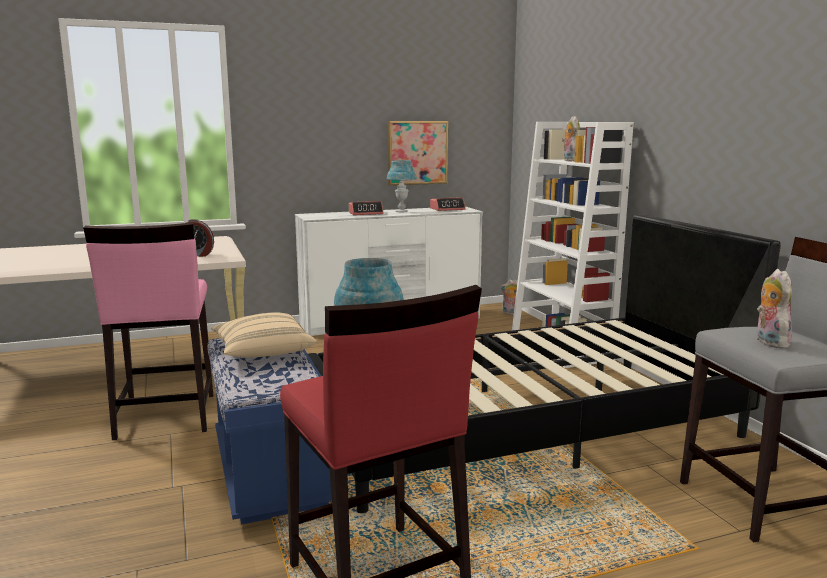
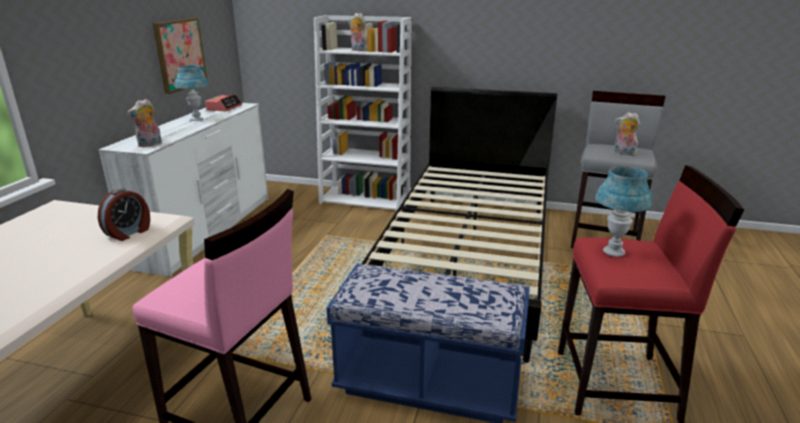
camera: 55 degrees left, 10 degrees up
beige pillow [211,313,317,357] -> none
alarm clock [349,201,384,215] -> none
plush toy [500,280,518,315] -> plush toy moved to [127,99,162,147]

